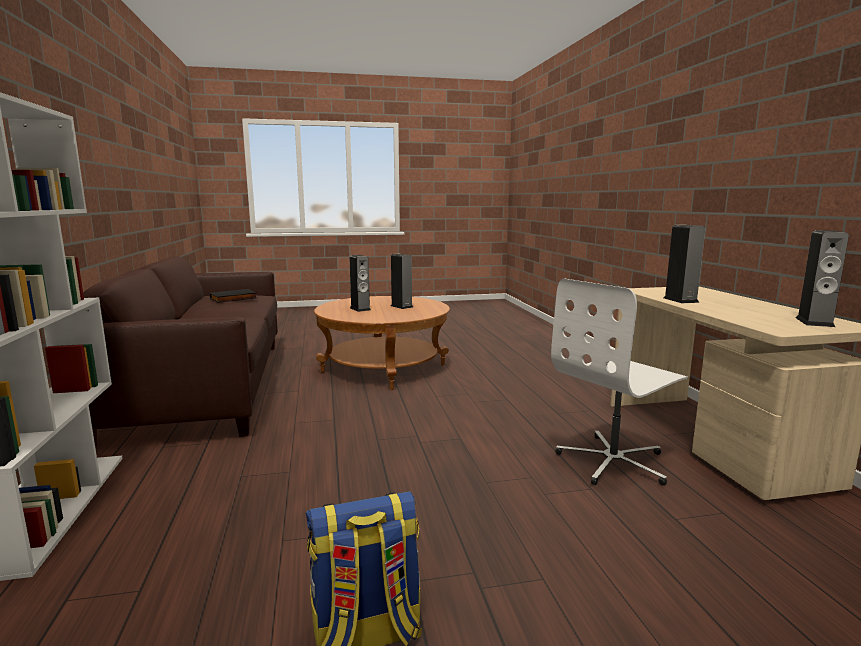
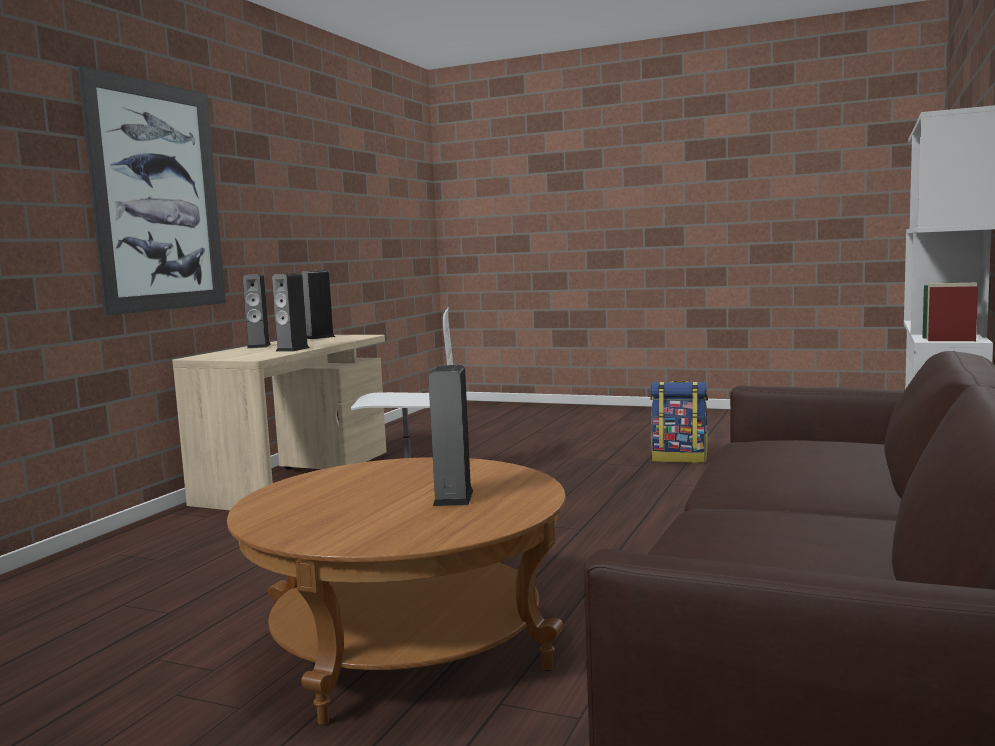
camera: 145 degrees left, 5 degrees down
black book [210,289,257,303] -> none
speaker [391,254,413,309] -> speaker moved to [243,274,271,348]
none -> picture [77,66,226,316]

